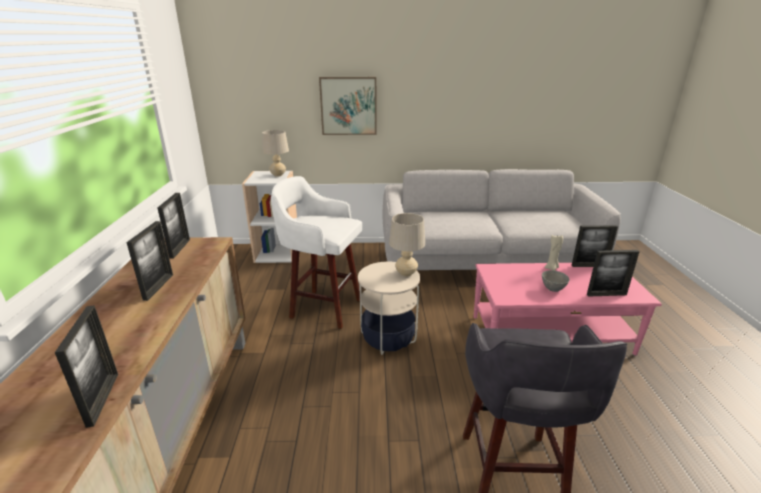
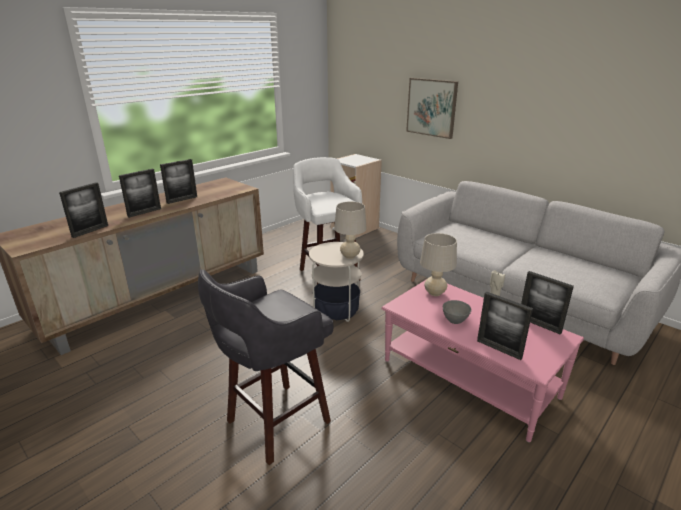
camera: 45 degrees right, 0 degrees up
picture frame [158,193,190,258] -> picture frame moved to [119,169,161,218]
beige table lamp [262,130,289,176] -> beige table lamp moved to [420,233,457,296]

